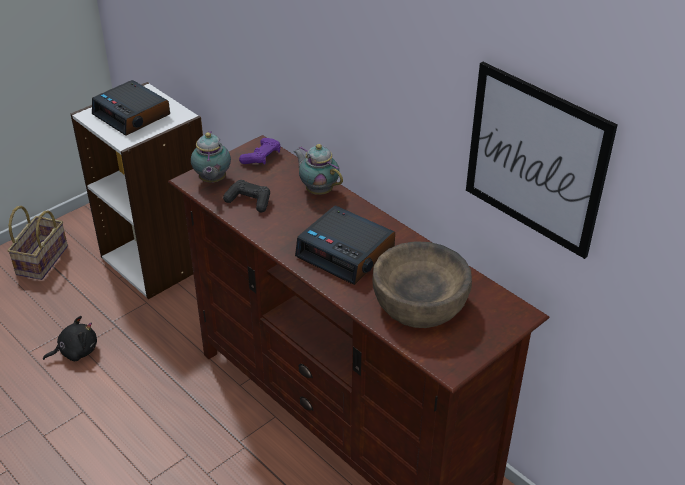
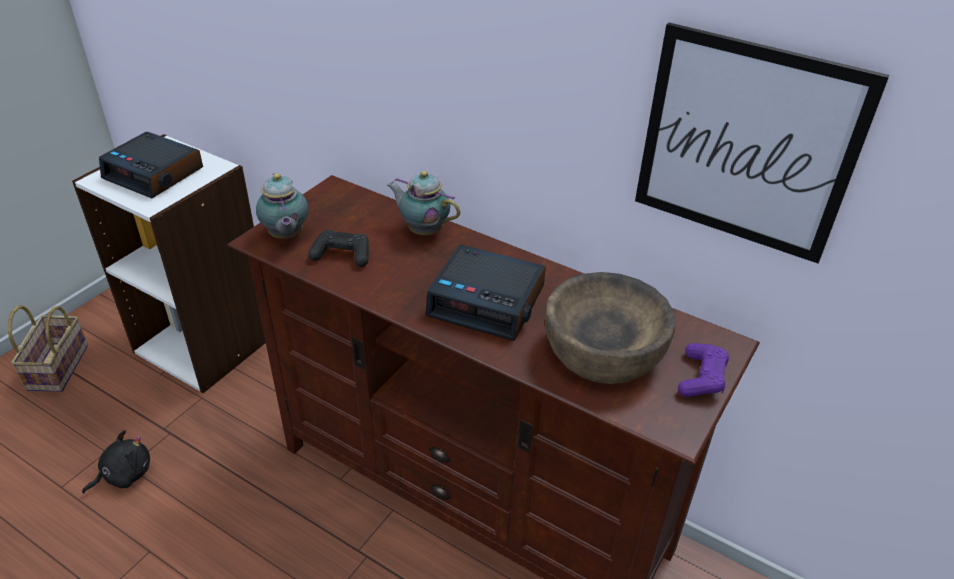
camera: 15 degrees left, 0 degrees up
purple game controller [239,138,280,165] -> purple game controller moved to [678,343,729,397]

